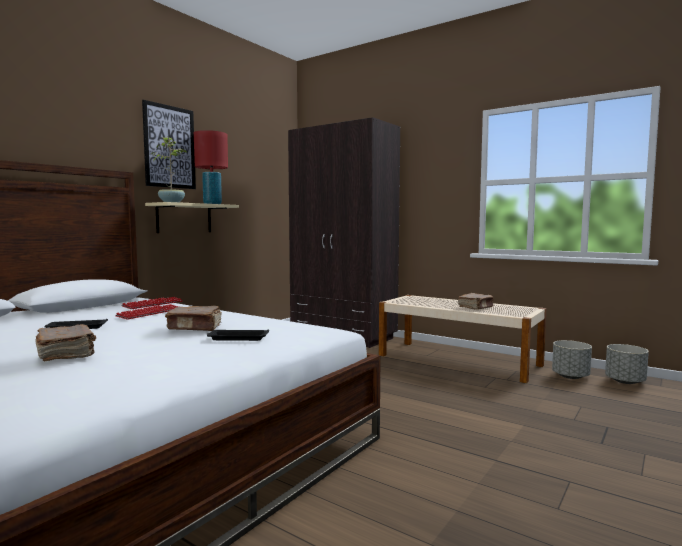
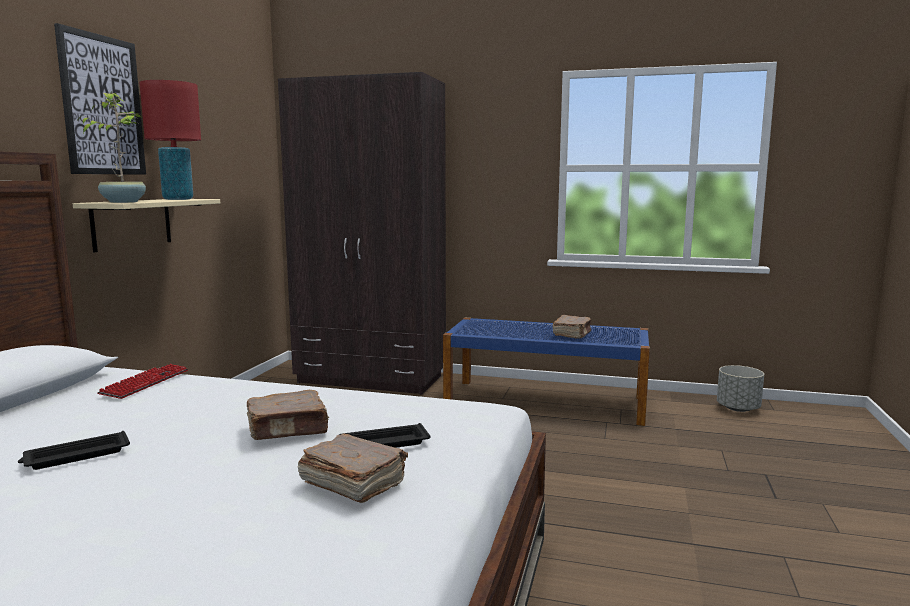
camera: 20 degrees left, 5 degrees up
brown book [35,324,96,361] -> brown book moved to [298,433,408,503]
keyboard [115,304,179,320] -> none
beige bench [379,295,546,384] -> blue bench [443,317,650,426]
grey planter [552,340,592,379] -> none

